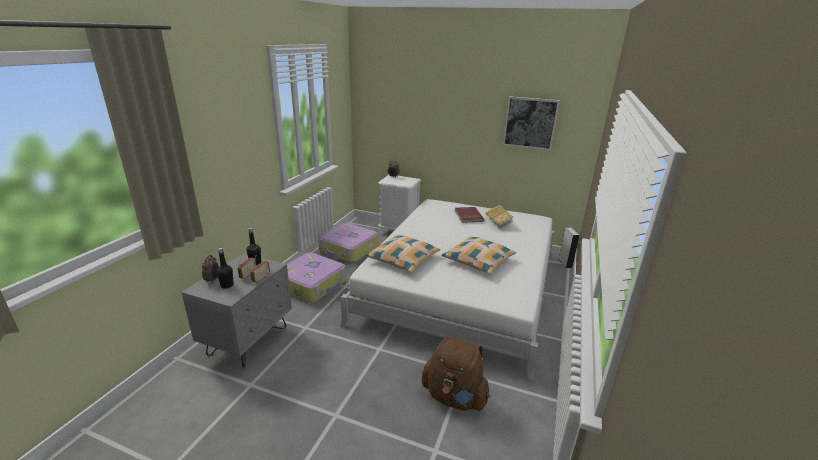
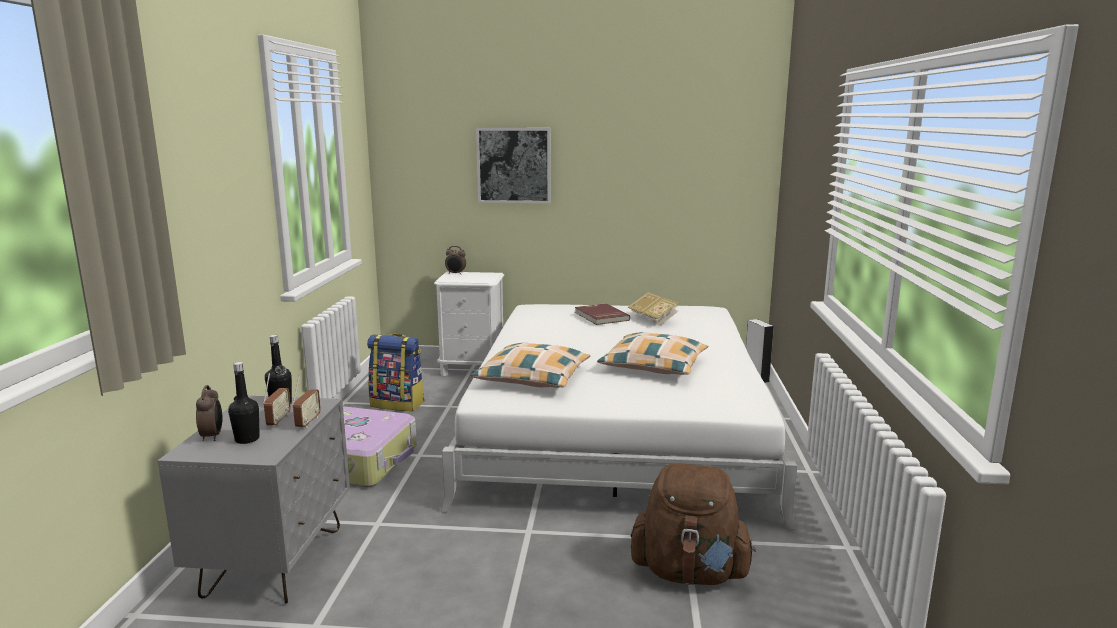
camera: 15 degrees left, 10 degrees down
suitcase [318,223,378,263] -> backpack [367,334,424,411]
picture [503,96,560,151] -> picture moved to [476,128,551,203]

